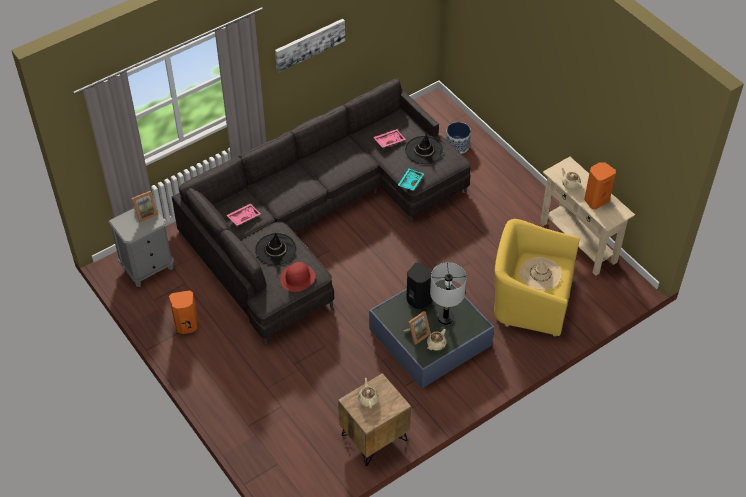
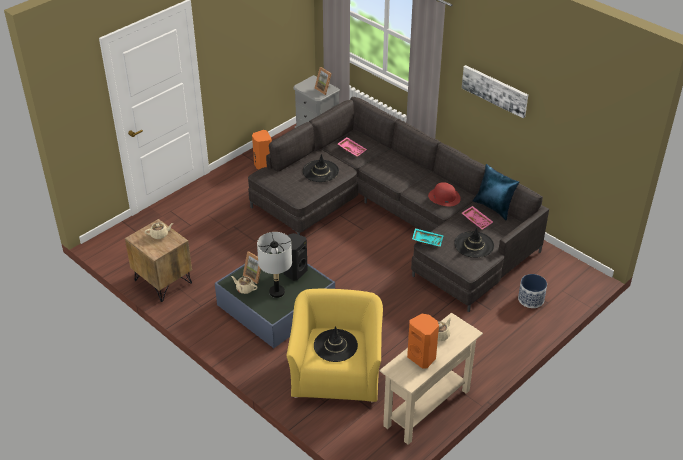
camera: 80 degrees right, 10 degrees down
red hat [280,262,315,292] -> red hat moved to [428,182,461,206]
beige hat [520,257,562,290] -> black hat [314,326,358,362]
none -> blue pillow [473,164,519,221]

